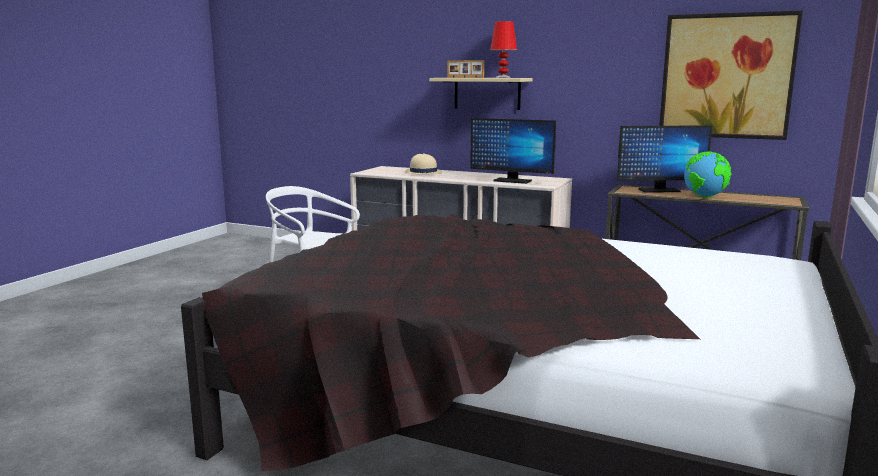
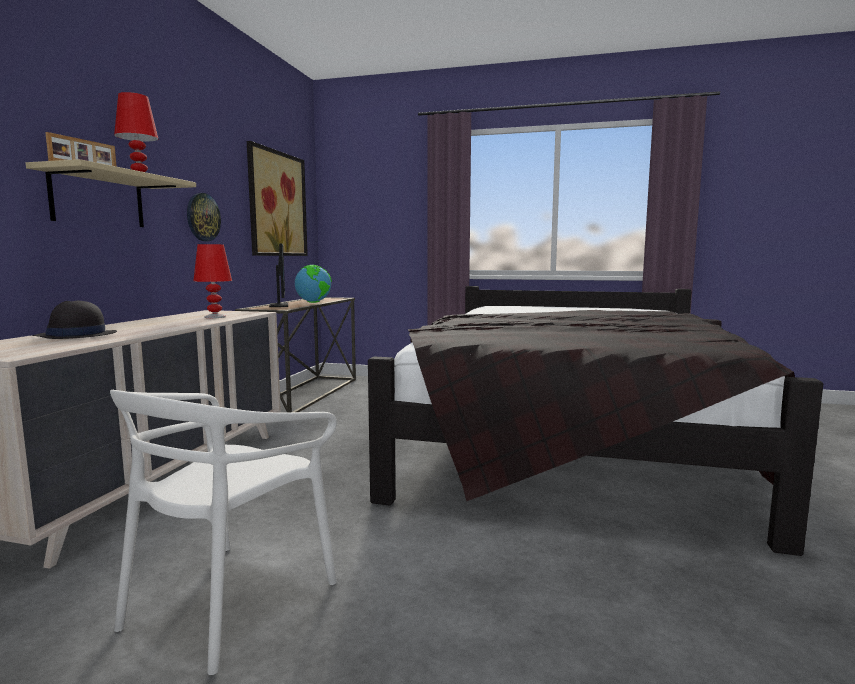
camera: 100 degrees left, 5 degrees down
beige hat [405,154,442,174] -> black hat [32,301,117,339]
monitor [470,118,556,184] -> red table lamp [194,244,232,318]
none -> wall clock [187,193,221,241]

